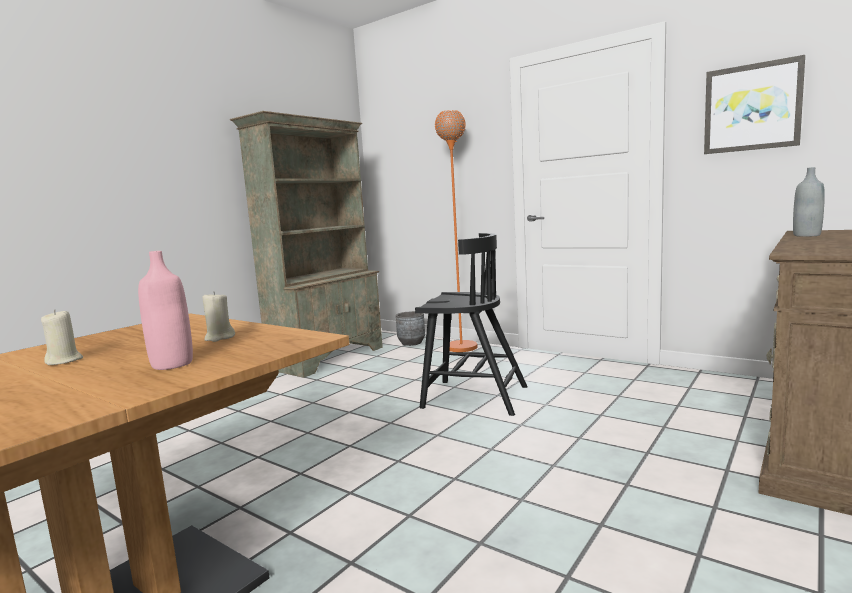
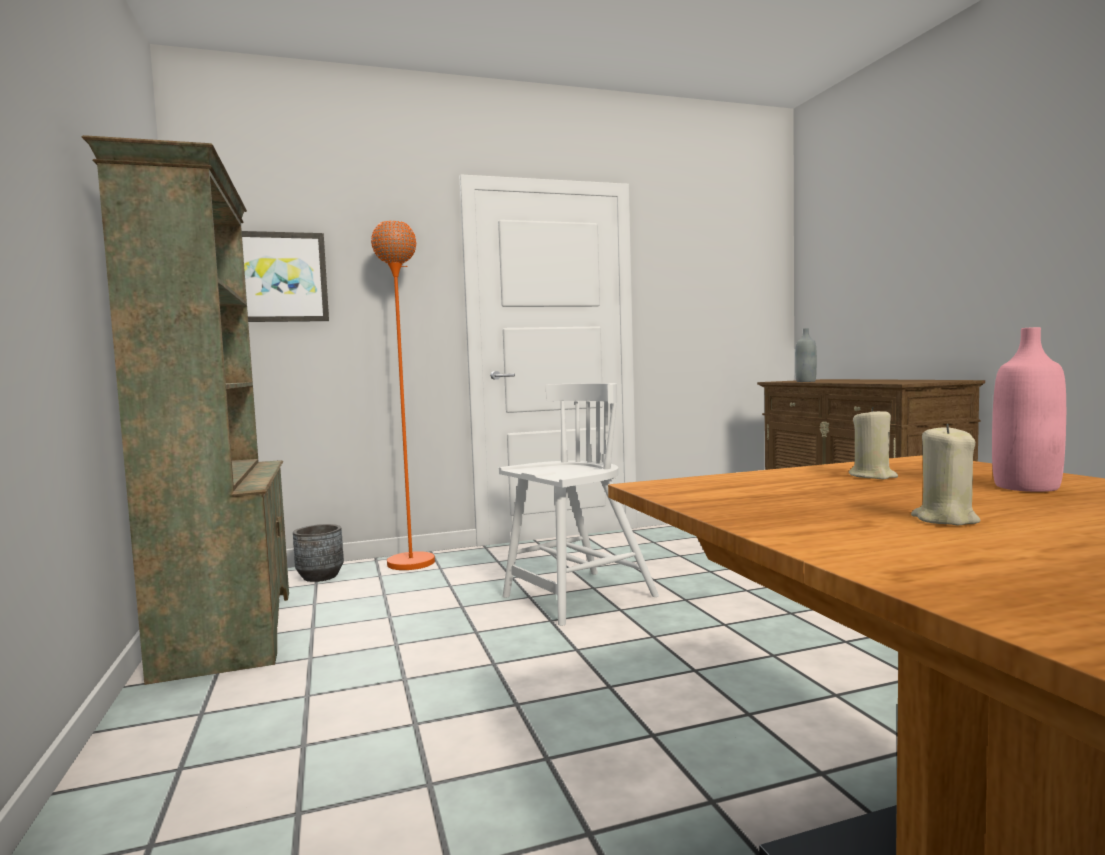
camera: 55 degrees left, 5 degrees down
black chair [415,233,528,416] -> white chair [499,383,659,626]
picture [704,55,805,154] -> picture moved to [242,231,329,322]

